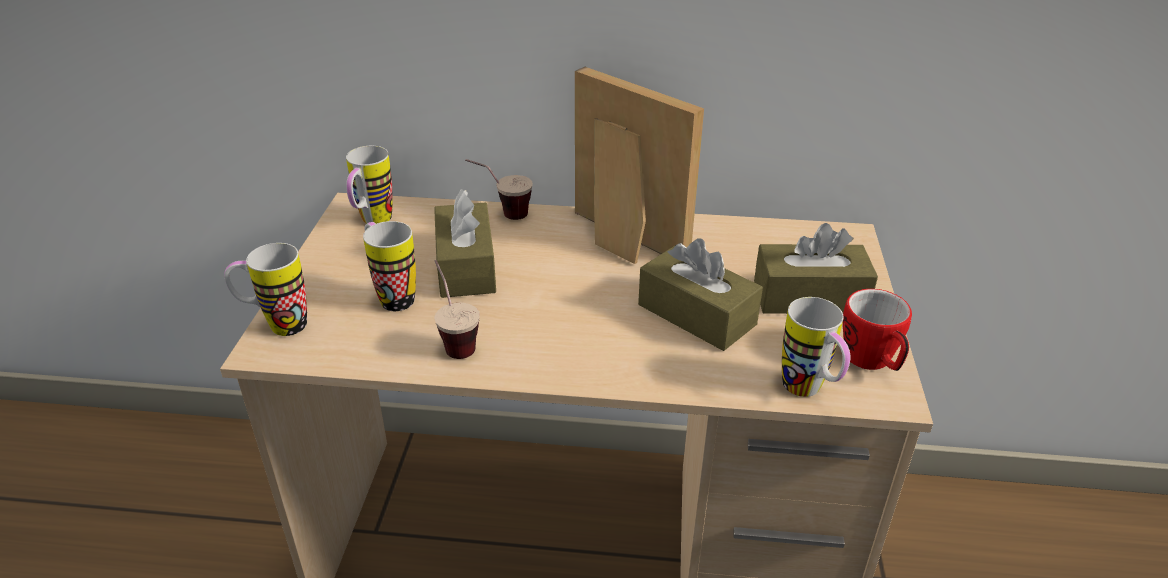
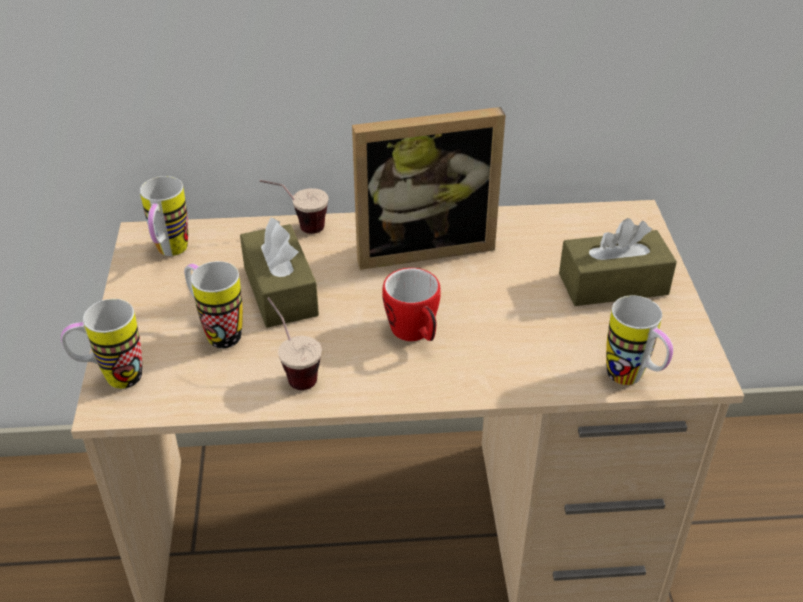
camera: 10 degrees left, 5 degrees up
picture frame [575,67,704,264] -> picture frame turned 135 degrees clockwise [352,107,506,270]
brown tissue box [638,238,763,351] -> none
mug [843,289,912,371] -> mug moved to [382,268,440,341]

